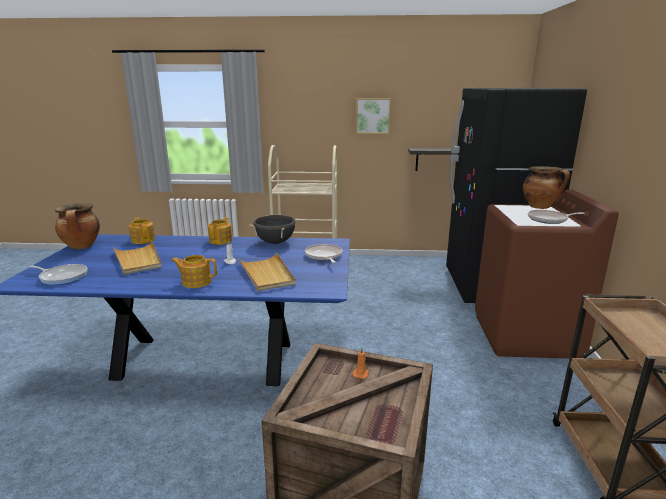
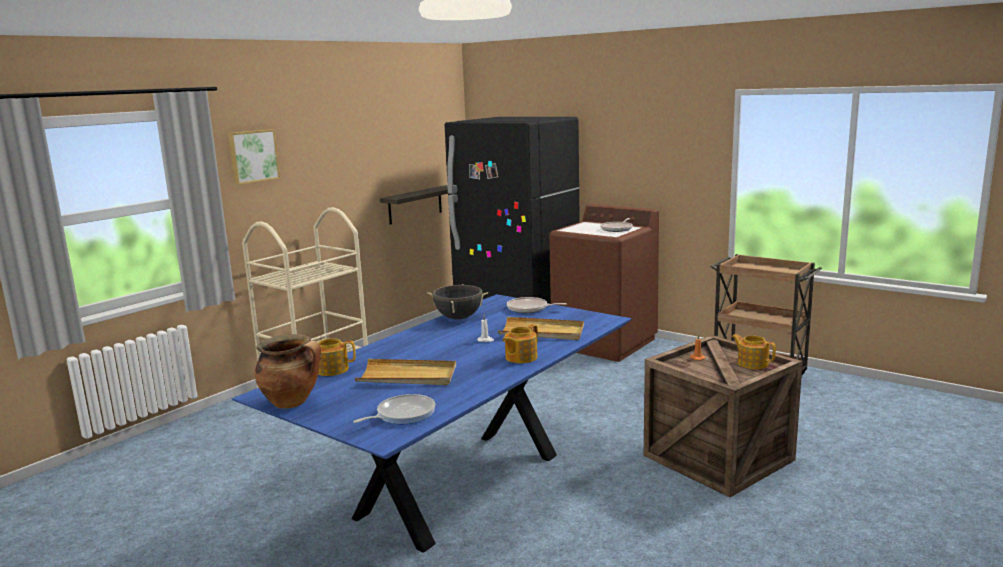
camera: 55 degrees left, 5 degrees down
teapot [208,217,232,245] -> teapot moved to [732,334,776,369]
picture [356,98,391,134] -> picture moved to [228,129,280,185]
cooking pot [523,166,570,209] -> none

